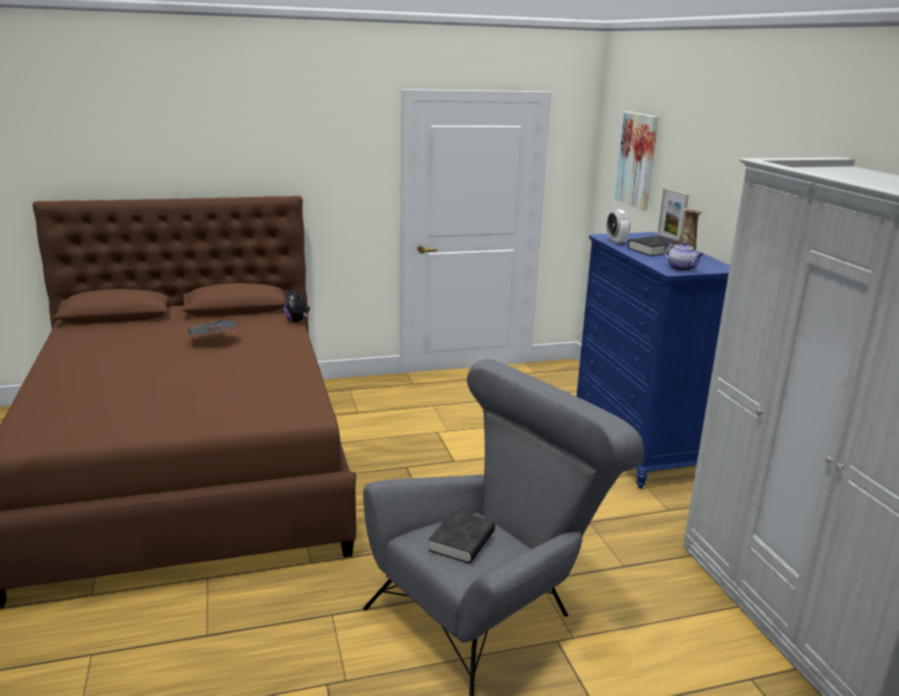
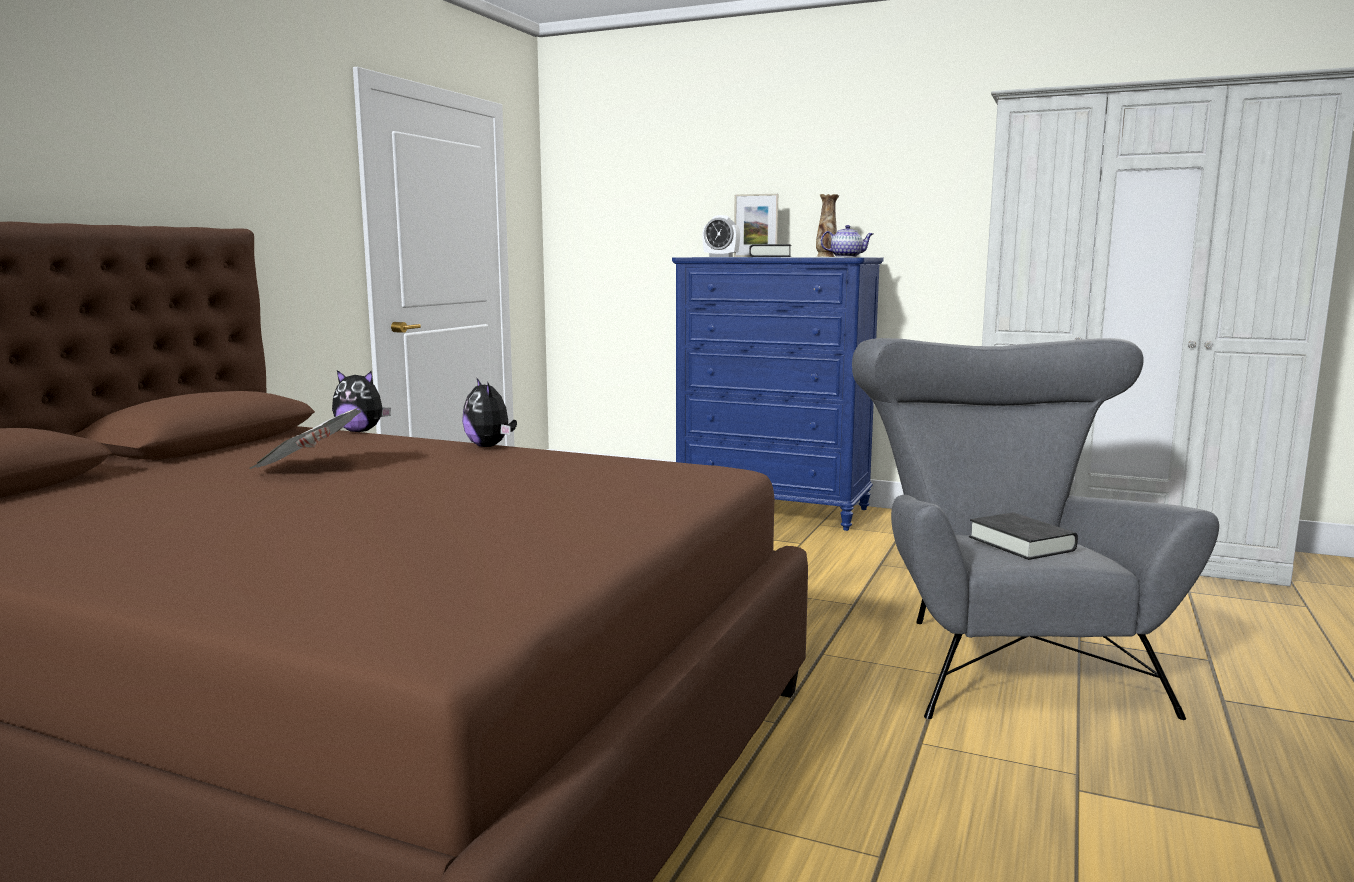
camera: 50 degrees left, 10 degrees down
picture [615,111,659,211] -> none
none -> plush toy [462,377,517,447]

